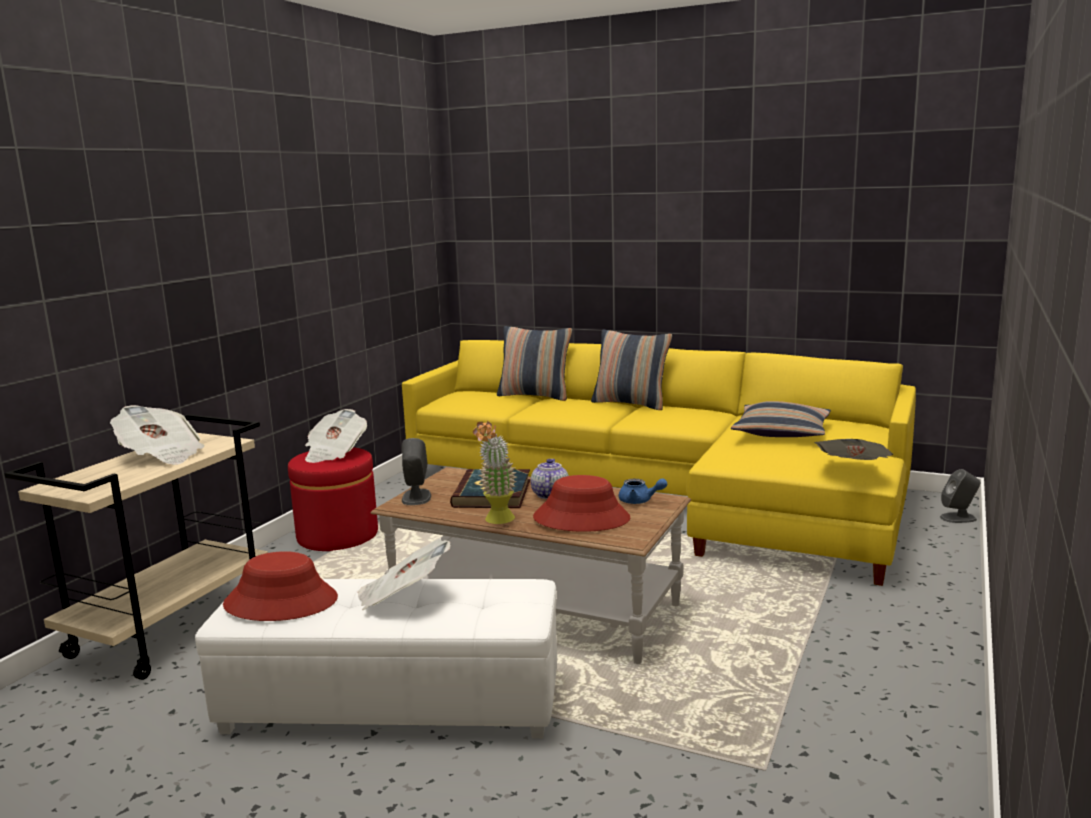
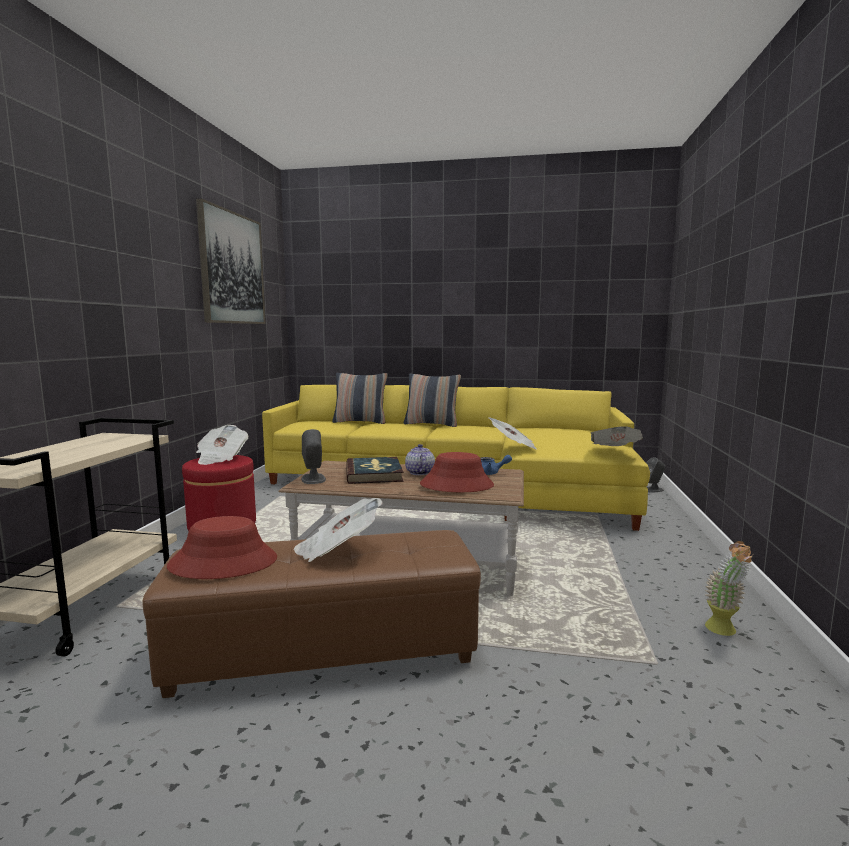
camera: 15 degrees left, 5 degrees down
newspaper [110,405,204,465] -> newspaper moved to [488,417,537,449]
white ottoman [195,579,557,739] -> brown ottoman [142,530,481,698]
potted plant [473,420,517,524] -> potted plant moved to [705,541,753,636]
pillow [731,401,831,437] -> none
none -> picture [196,199,266,324]

